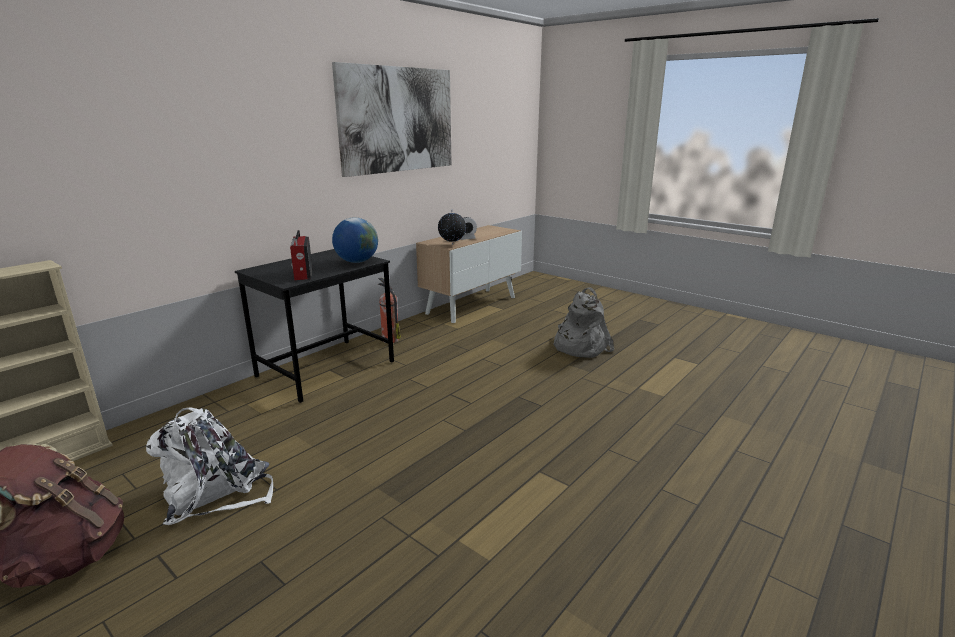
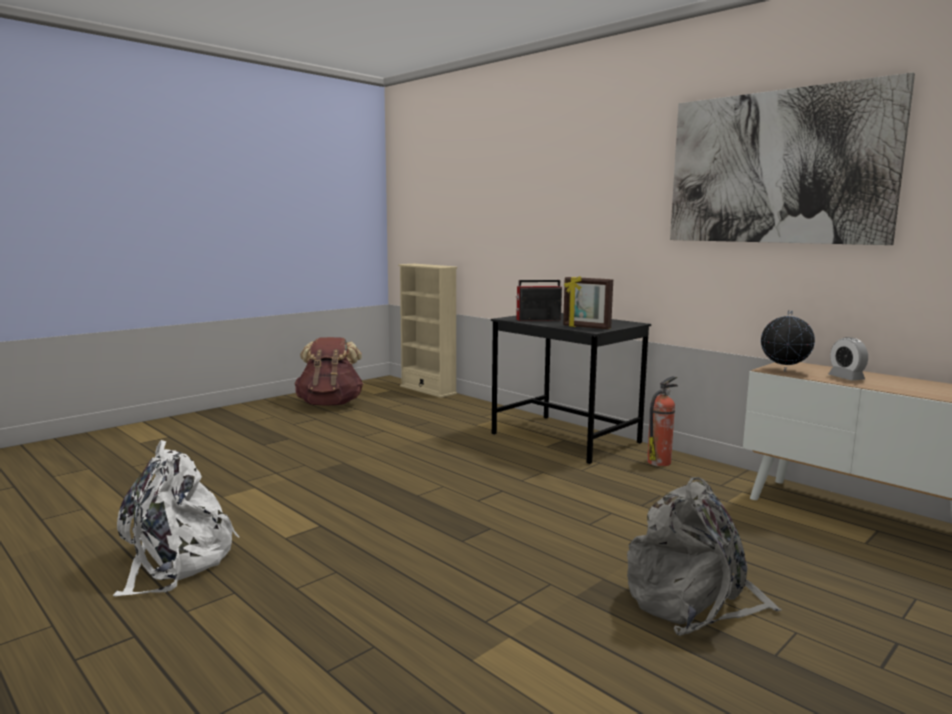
camera: 95 degrees right, 10 degrees down
white backpack [146,407,273,525] -> white backpack moved to [113,440,239,597]
globe [332,217,378,263] -> picture frame [563,276,613,329]

